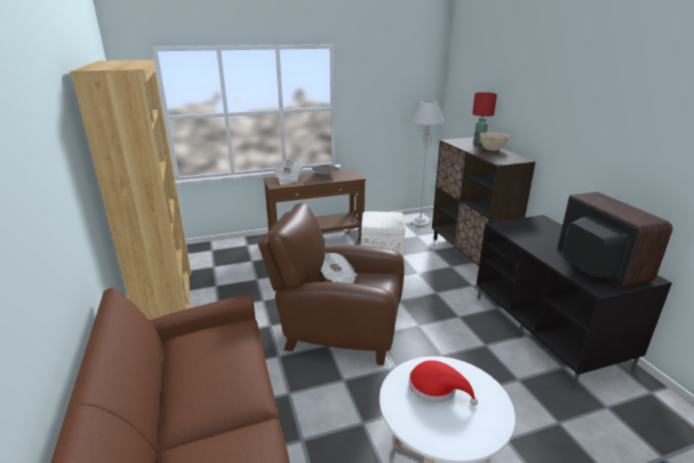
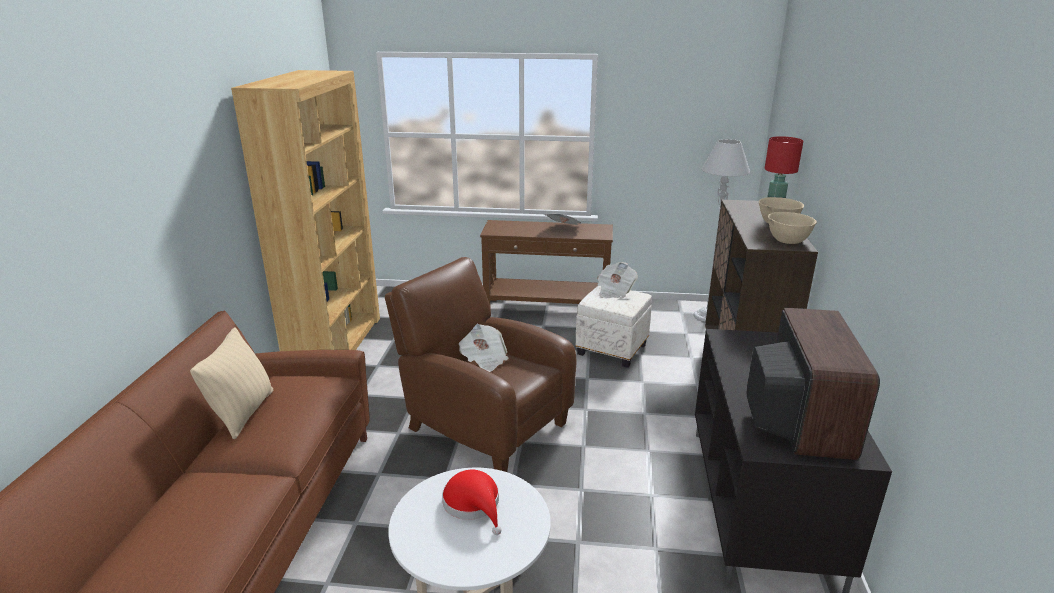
camera: 25 degrees right, 0 degrees up
newspaper [274,160,303,184] -> newspaper moved to [597,262,638,298]
none -> beige pillow [190,327,274,439]
none -> beige bowl [768,212,817,244]

